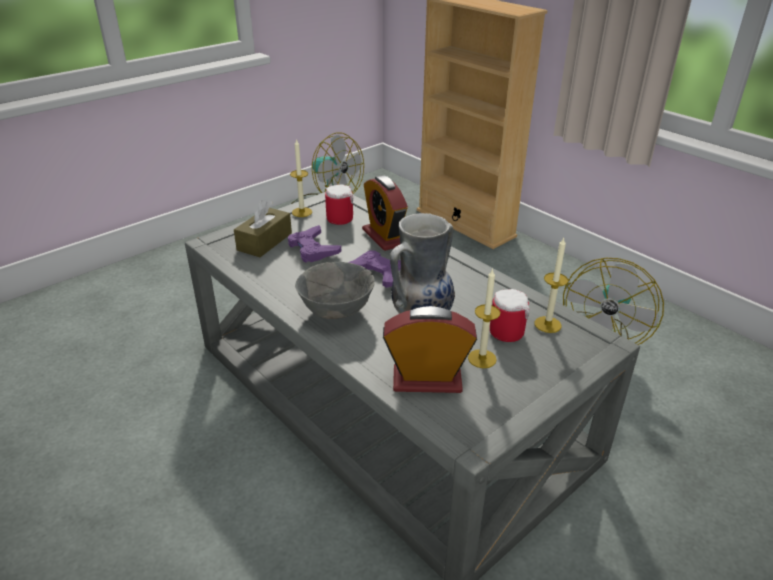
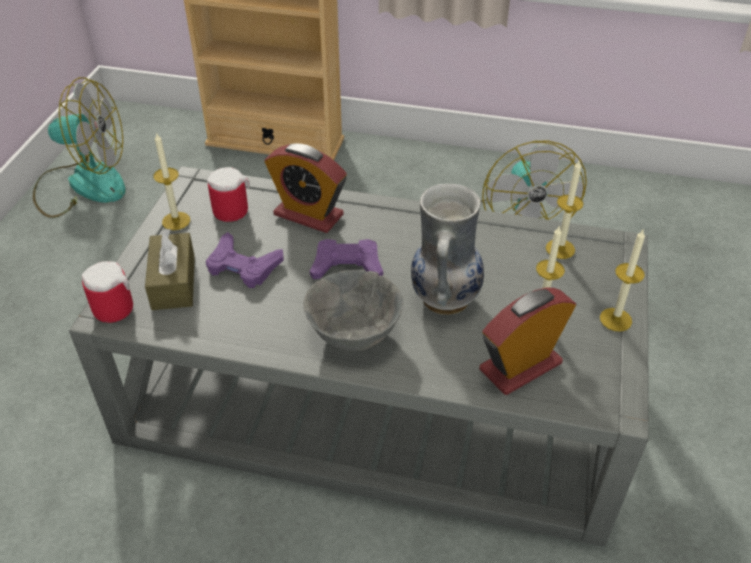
camera: 35 degrees left, 10 degrees up
mug [490,289,530,342] -> mug moved to [82,261,133,323]
none -> candle [600,230,645,332]

